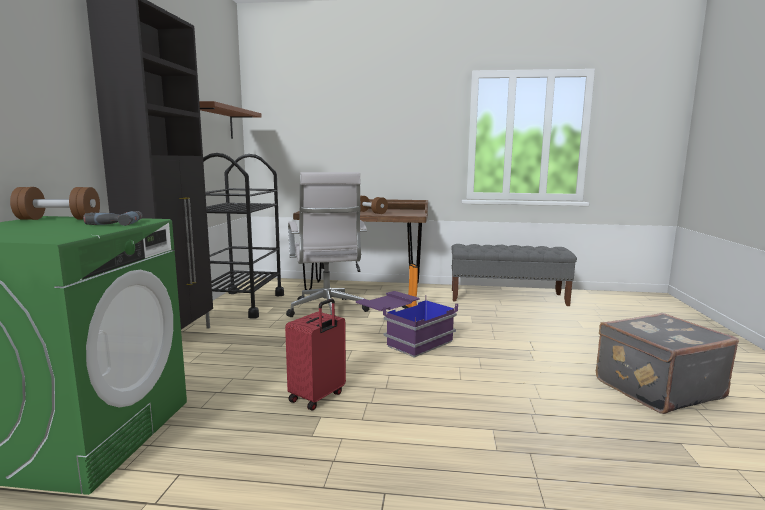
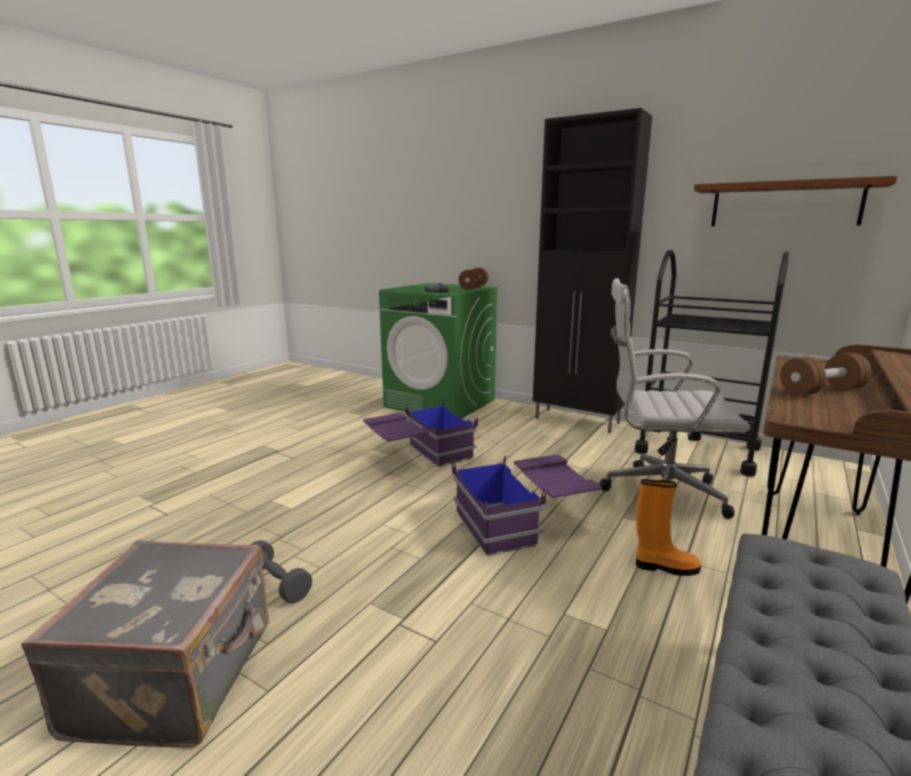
camera: 115 degrees right, 5 degrees up
red suitcase [285,299,346,410] -> purple storage box [363,400,478,467]
none -> grey dumbbell [250,540,312,603]

